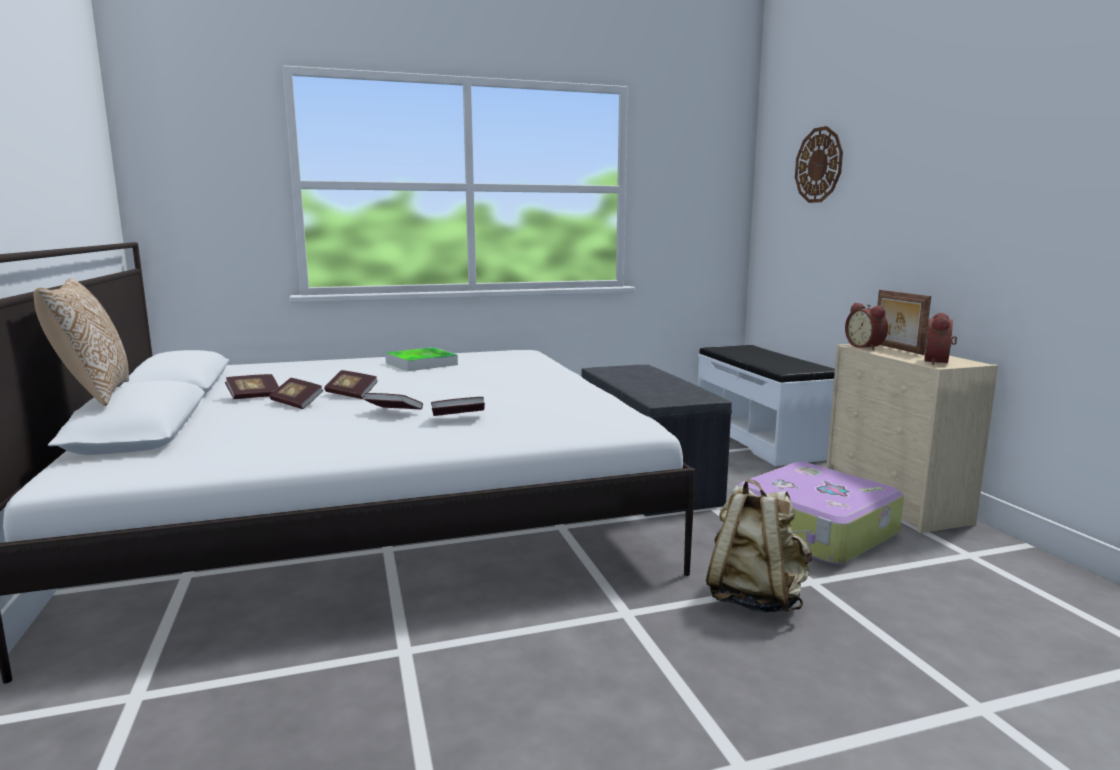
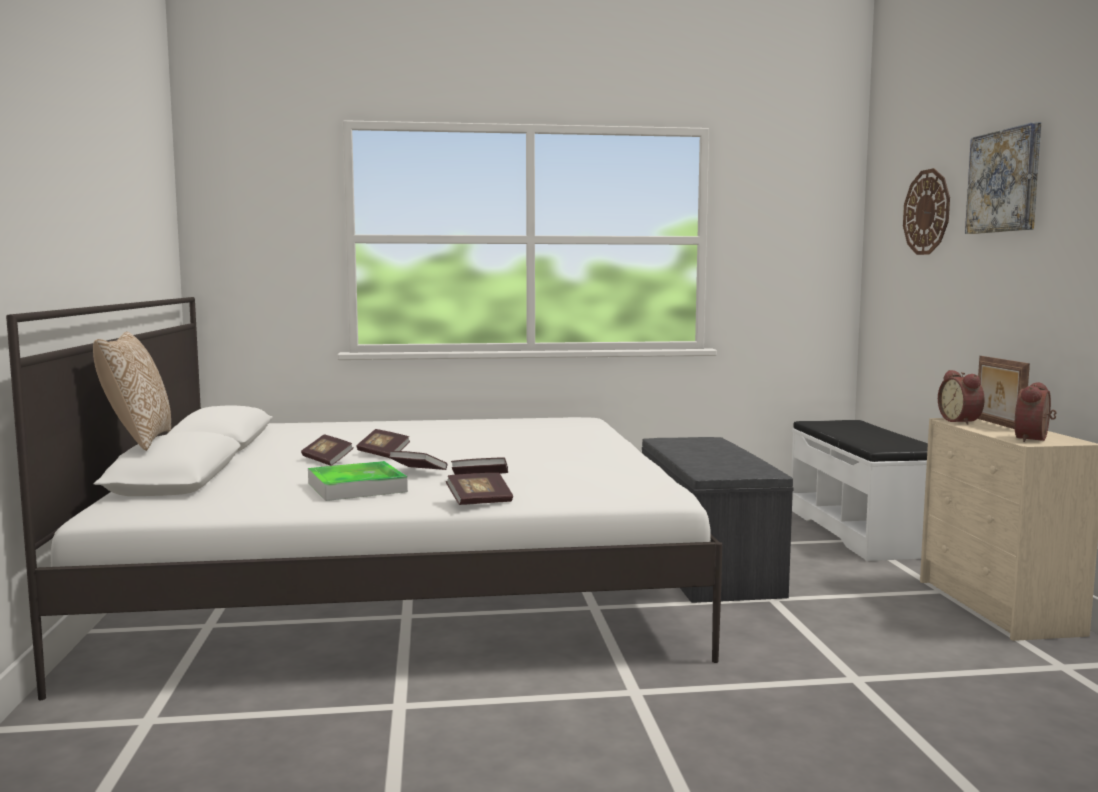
camera: 10 degrees right, 5 degrees down
book [225,374,279,399] -> book moved to [446,473,513,505]
tray [385,347,458,371] -> tray moved to [308,461,408,501]
beige backpack [706,479,812,613] -> none
suitcase [736,462,904,565] -> none
none -> picture [965,122,1041,234]

